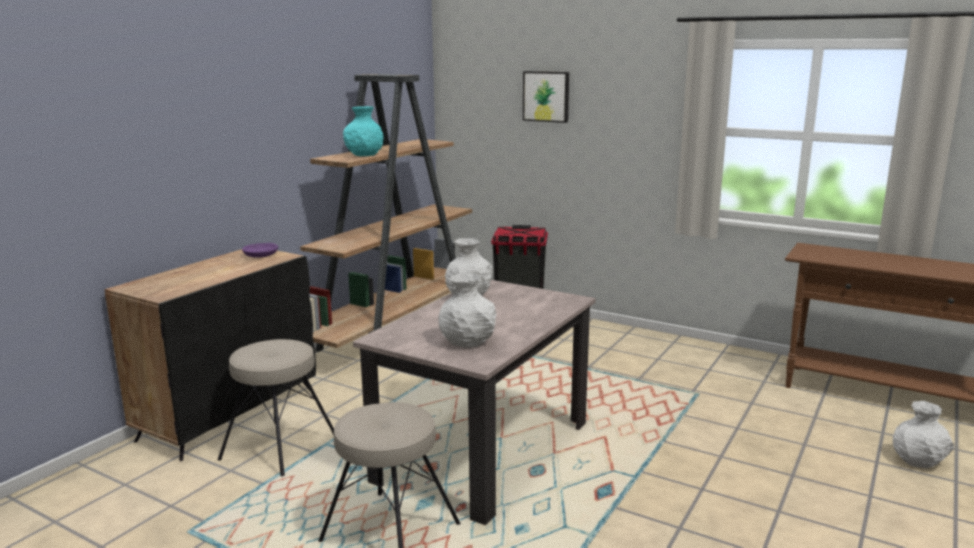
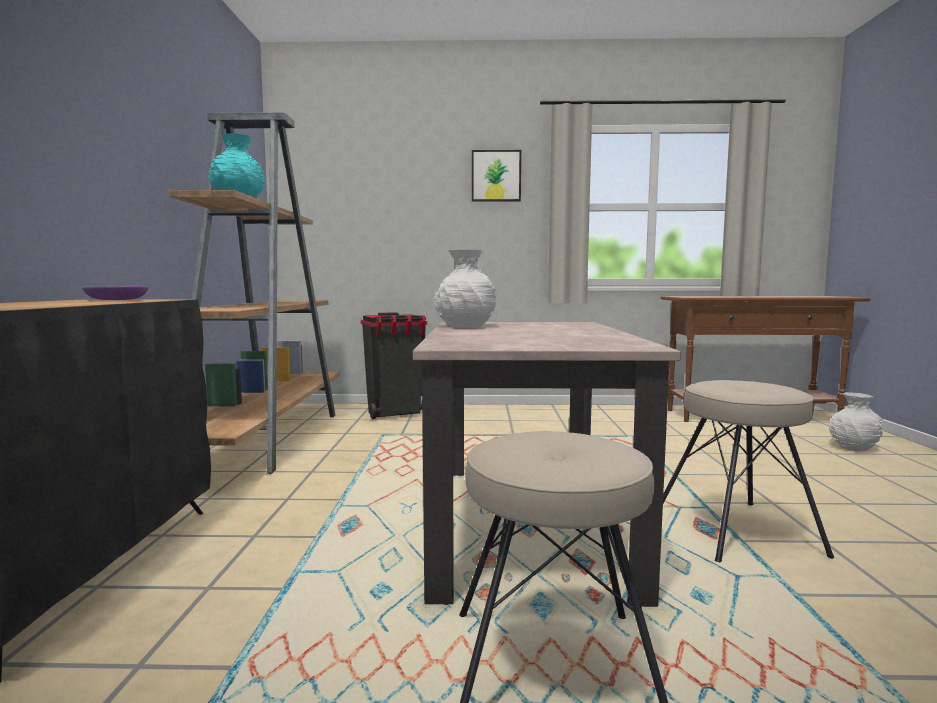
camera: 30 degrees left, 10 degrees down
beige stool [218,339,334,476] -> beige stool moved to [663,380,834,562]
white vase [438,273,496,348] -> none
picture [523,71,569,123] -> picture moved to [472,150,521,202]

